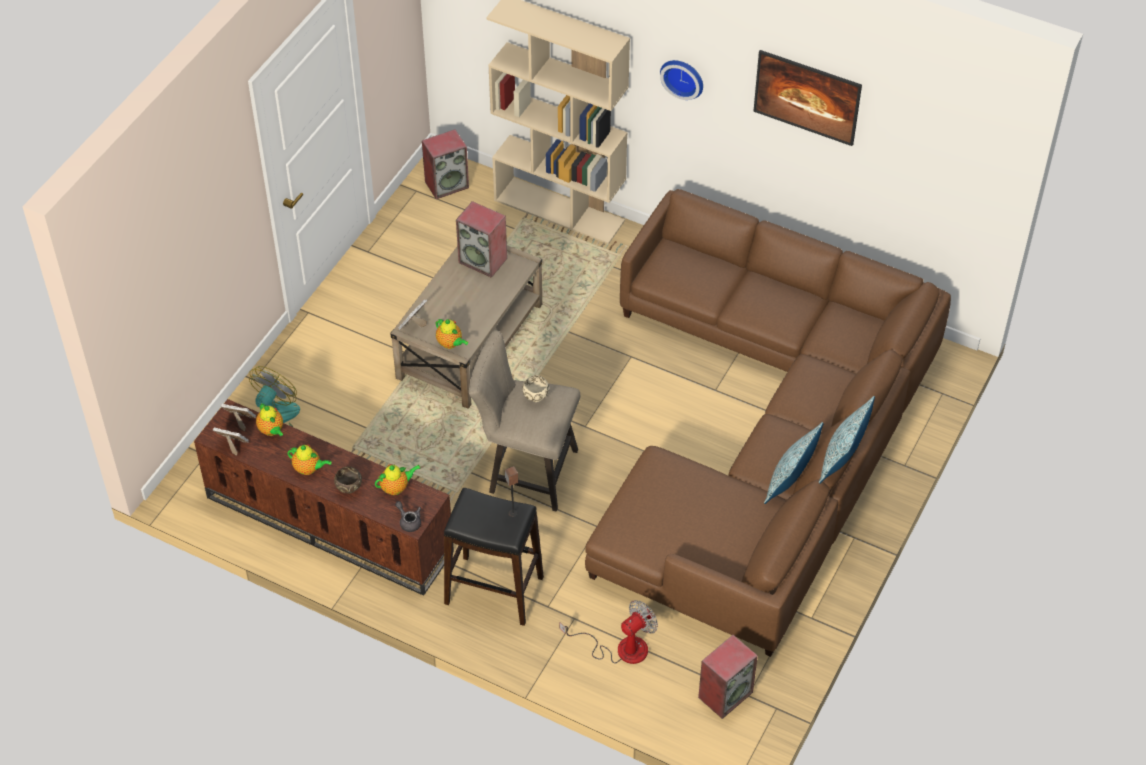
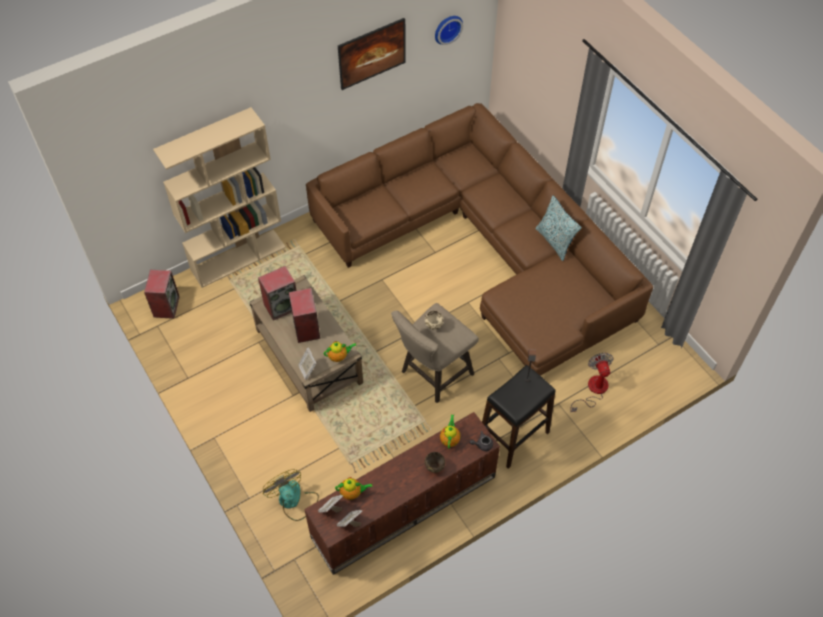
camera: 60 degrees left, 5 degrees up
teapot [287,444,332,475] -> none
wall clock [660,60,703,100] -> wall clock moved to [435,16,463,45]
speaker [698,635,758,719] -> speaker moved to [289,288,320,343]
pillow [819,396,875,484] -> none

